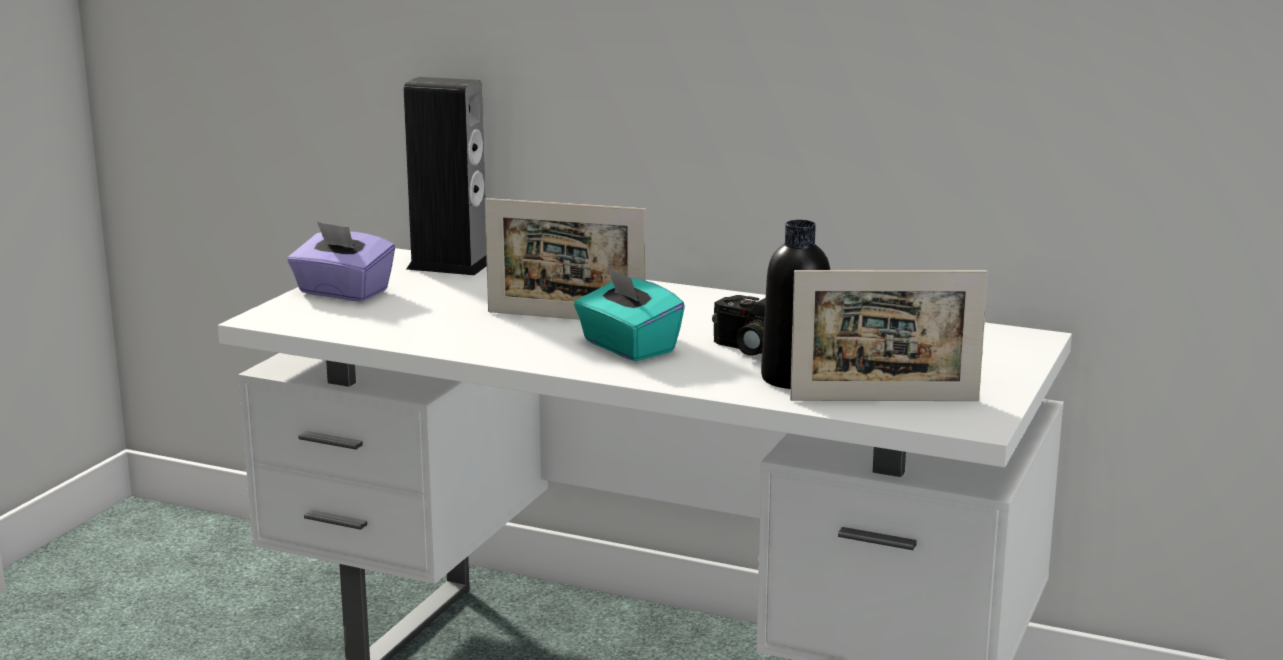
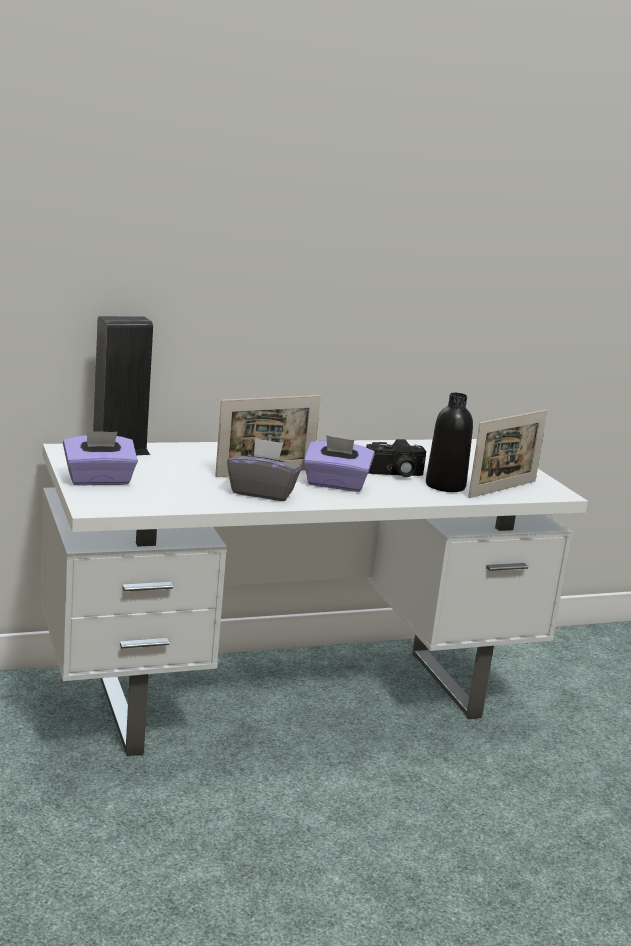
camera: 45 degrees left, 0 degrees up
turquoise tissue box [574,267,685,361] -> purple tissue box [304,435,374,492]
none -> grey tissue box [227,438,302,501]

